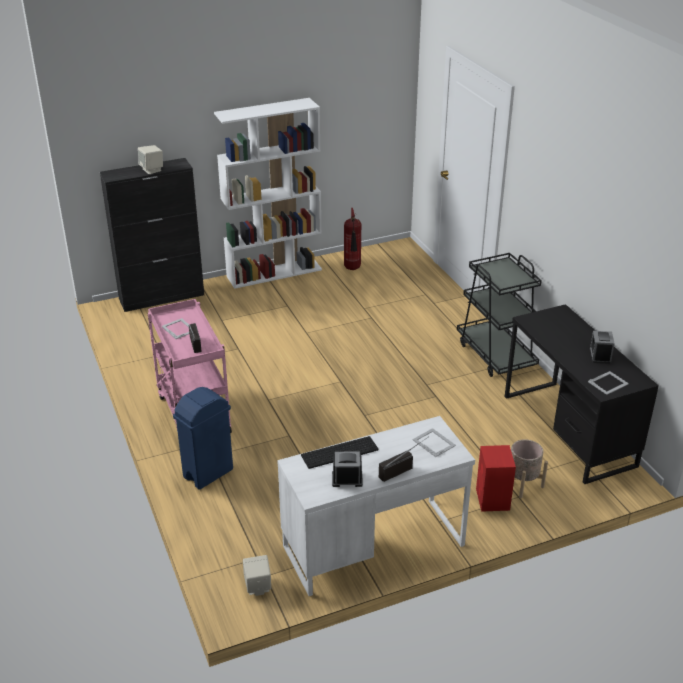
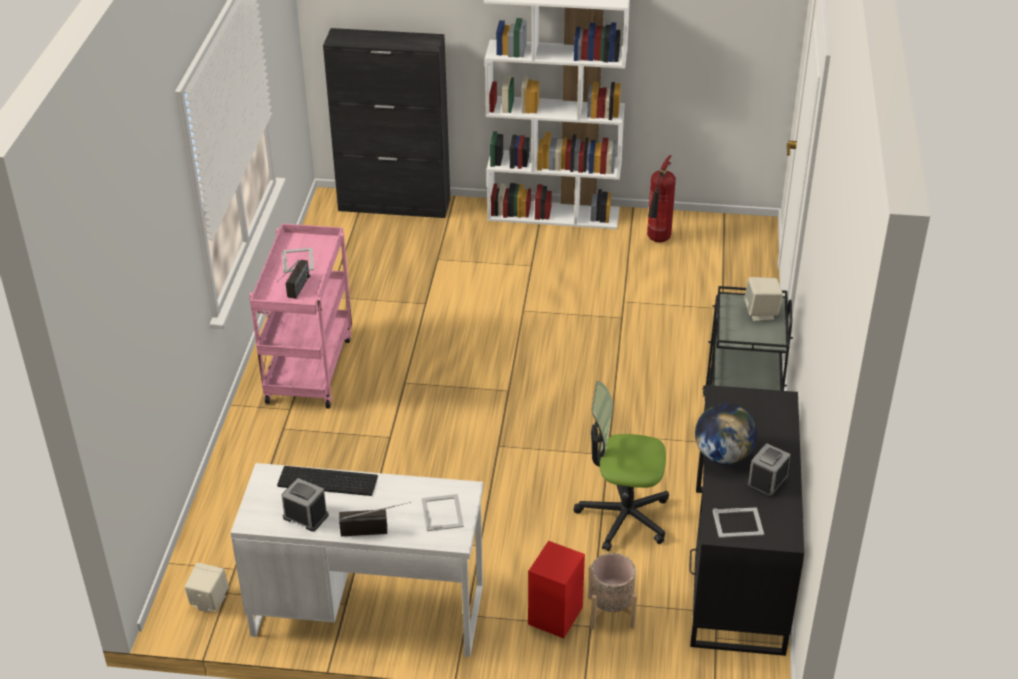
camera: 30 degrees right, 5 degrees up
beige speaker [138,145,163,174] -> beige speaker moved to [744,277,783,321]
blue trash can [173,387,233,490] -> none
none -> office chair [574,381,669,551]
none -> globe [695,403,757,465]

